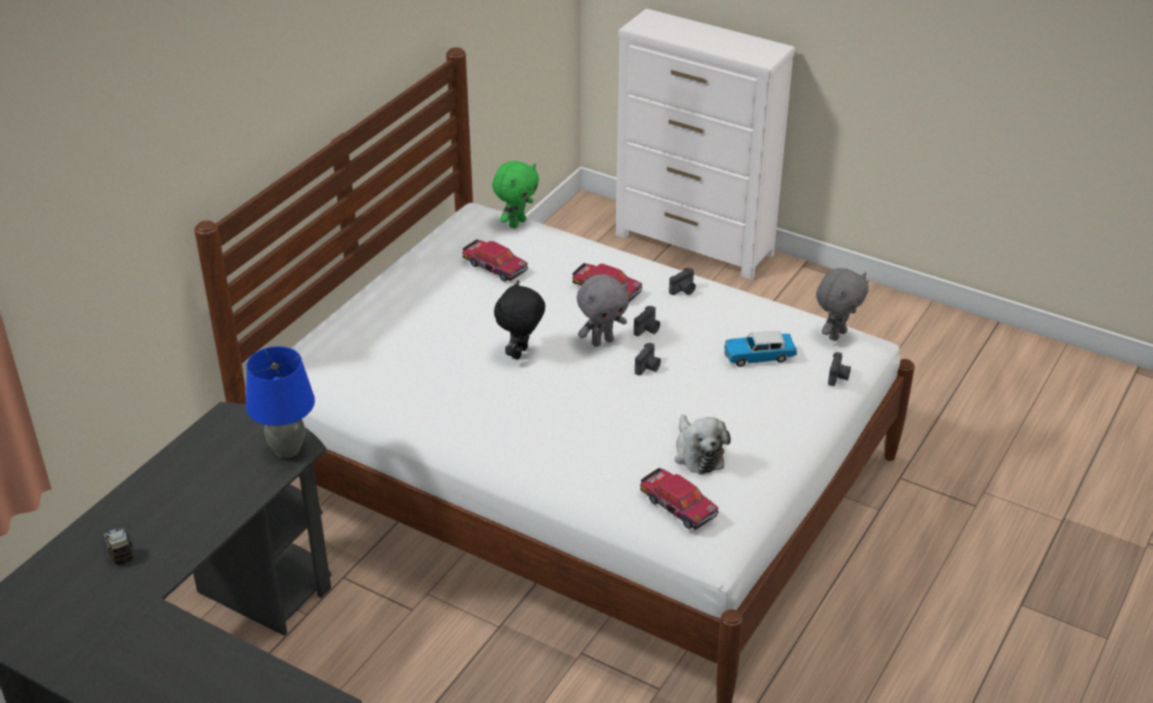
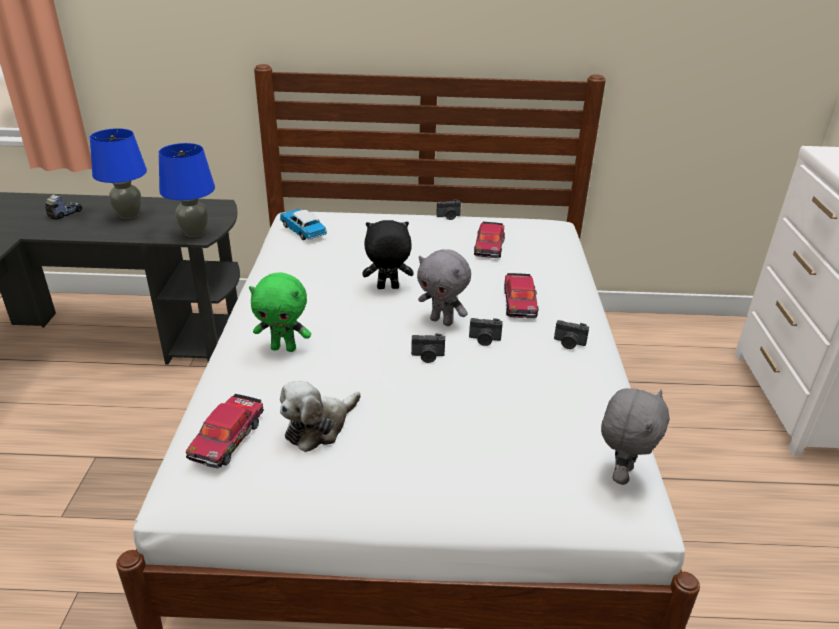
camera: 60 degrees right, 5 degrees down
green plush toy [492,161,539,228] -> green plush toy moved to [249,272,311,352]
toy car [724,331,797,367] -> toy car moved to [280,209,327,240]
grey plush toy [816,268,869,341] -> grey plush toy turned 75 degrees counterclockwise [601,388,669,485]
camera [828,352,851,386] -> camera moved to [436,199,461,220]
none -> blue table lamp [90,128,147,219]

